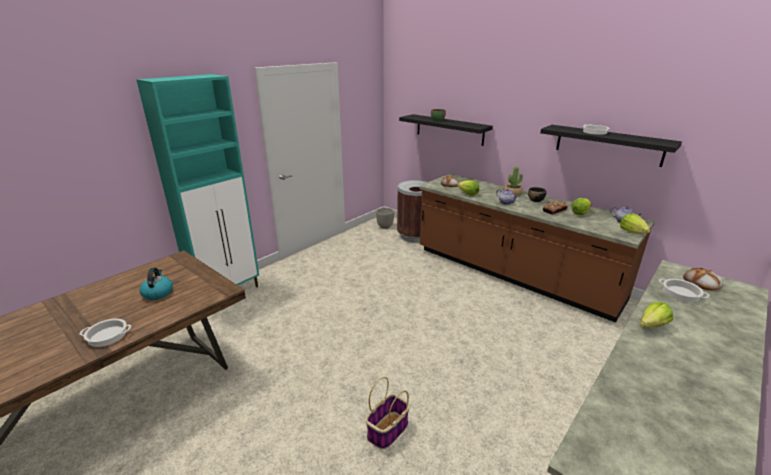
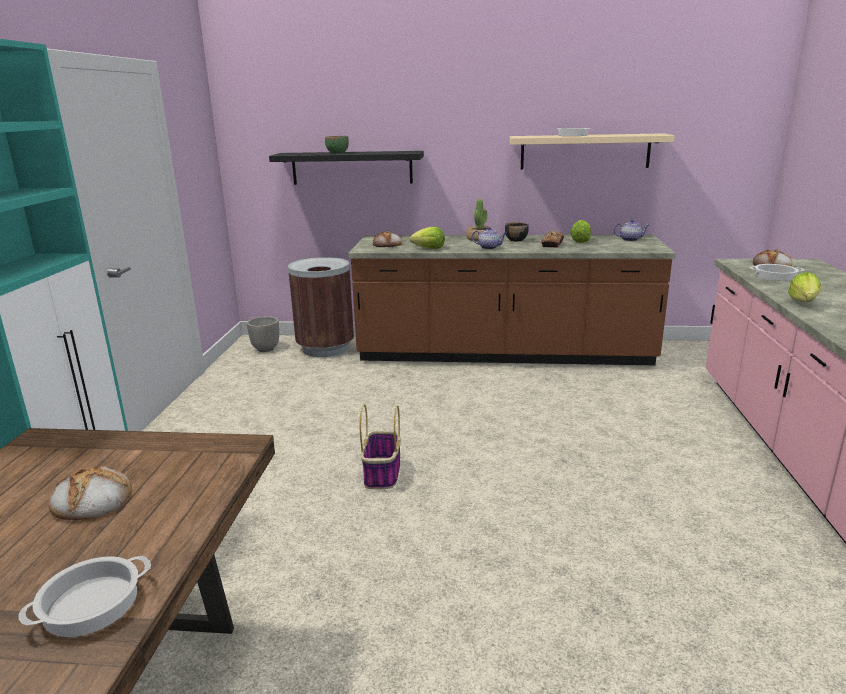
camera: 35 degrees left, 5 degrees down
kettle [139,267,173,300] -> bread [49,465,132,520]
basket [366,377,410,449] -> basket moved to [360,404,401,489]
black shelf [540,125,682,167] -> beige shelf [509,133,675,169]
lettuce [620,213,650,234] -> none

